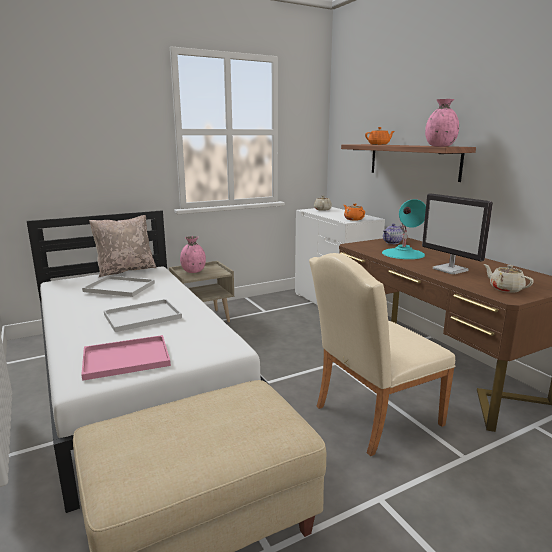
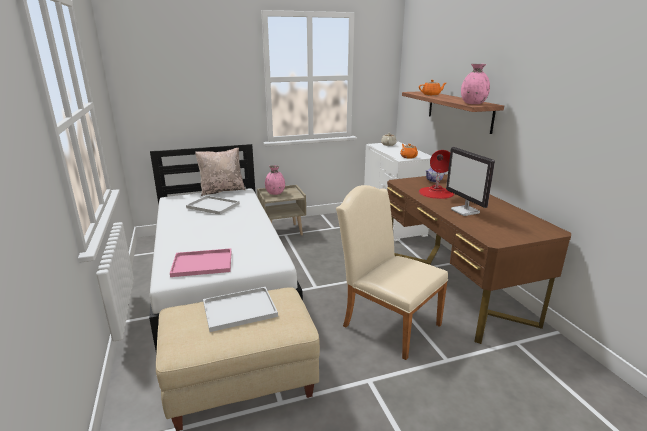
camera: 10 degrees right, 5 degrees up
white tray [104,299,182,332] -> white tray moved to [203,287,278,332]
beige chair [309,253,455,456] -> beige chair turned 60 degrees clockwise [336,185,448,360]
turquoise table lamp [382,199,426,259] -> red table lamp [419,150,454,199]
beige teapot [484,264,534,293] -> none

